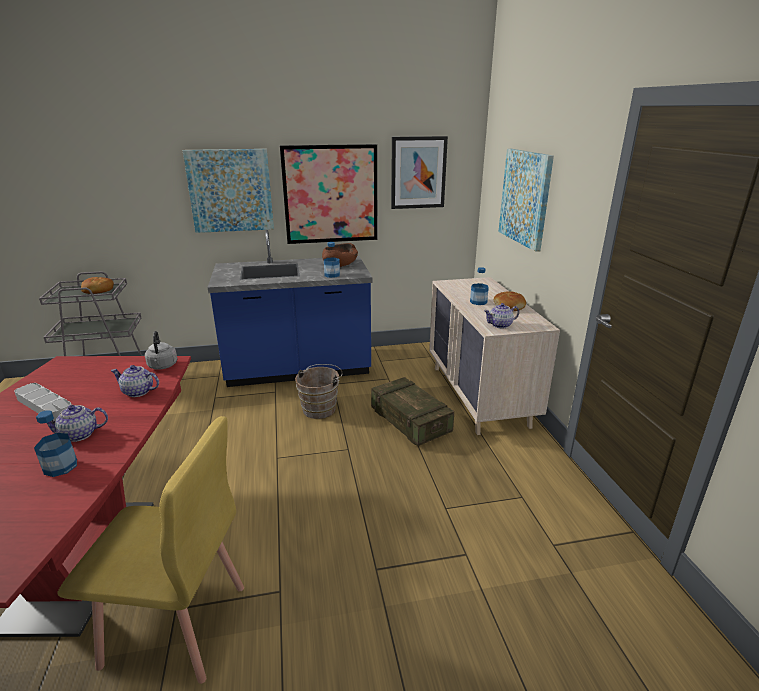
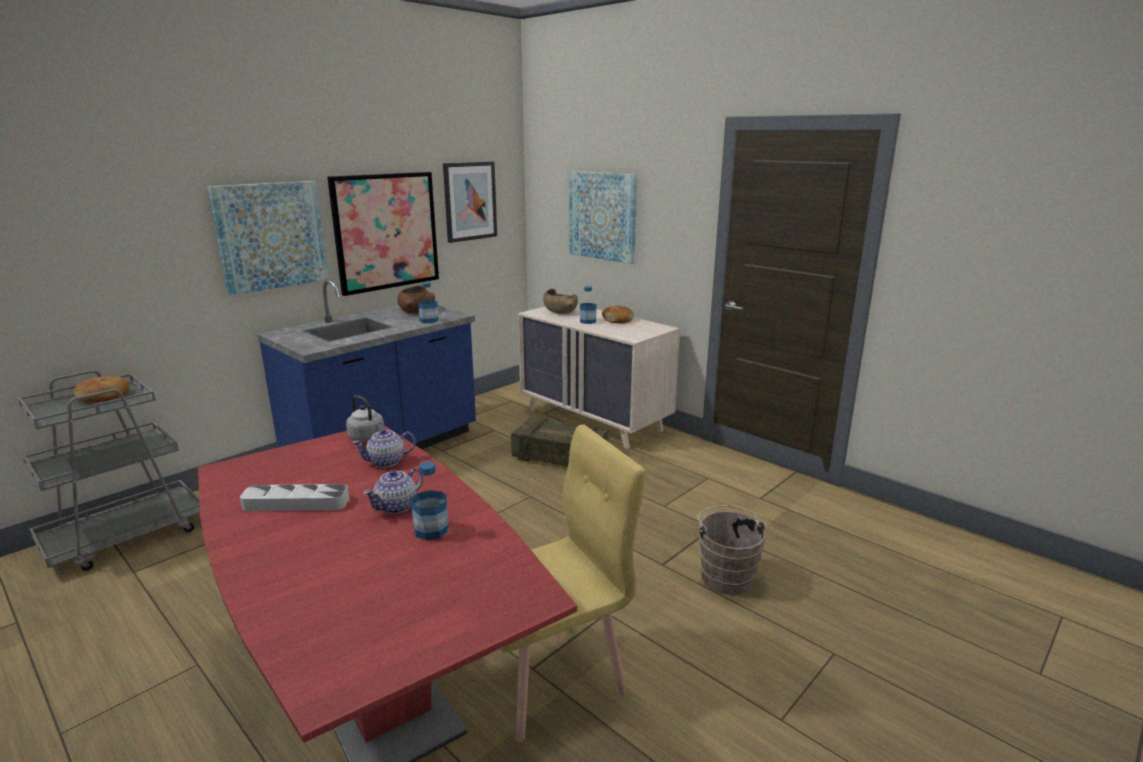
camera: 35 degrees left, 5 degrees down
brown bucket [295,364,342,419] -> brown bucket moved to [697,505,766,595]
teapot [484,303,519,328] -> none
none -> brown bowl [543,289,578,314]

